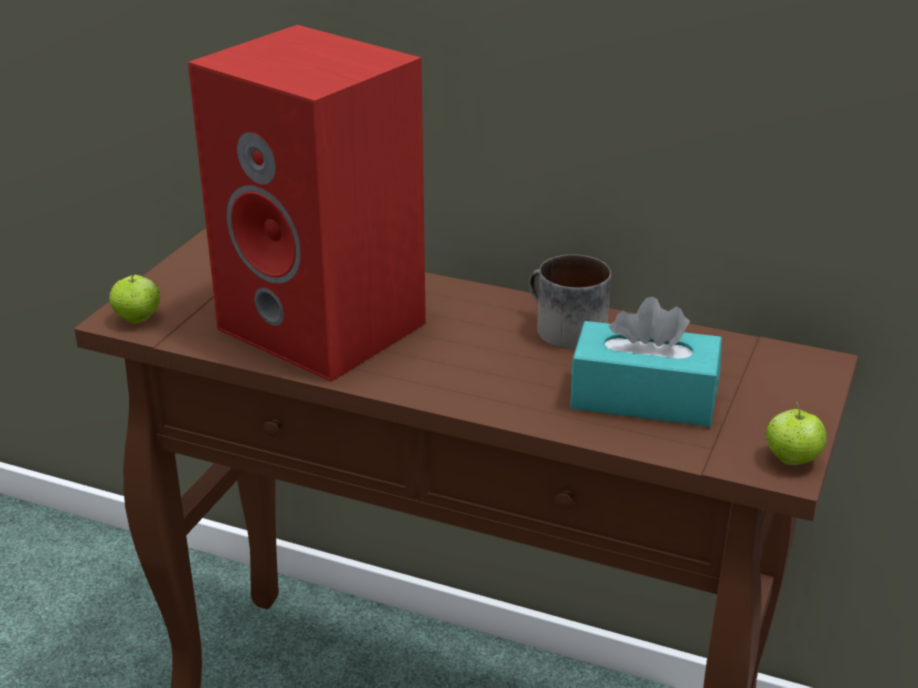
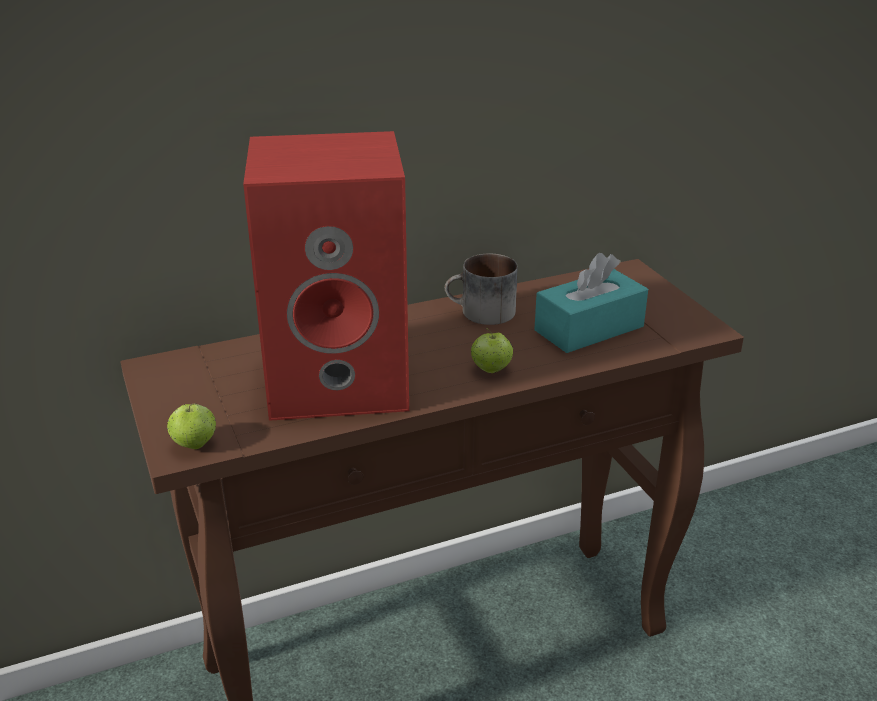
camera: 45 degrees left, 0 degrees up
apple [766,401,827,465] -> apple moved to [471,328,513,373]

